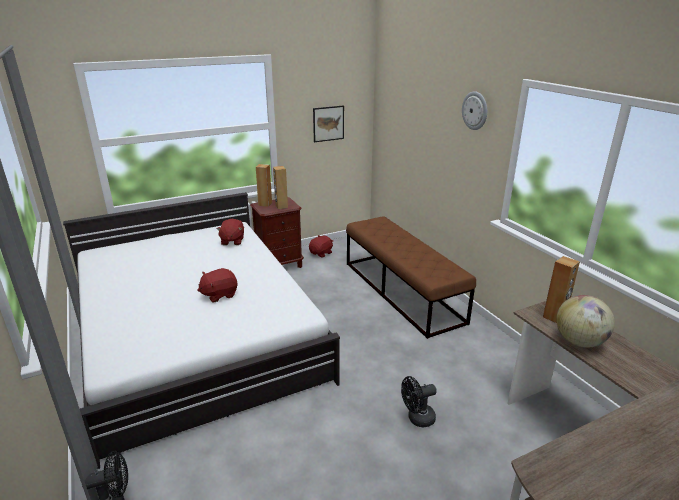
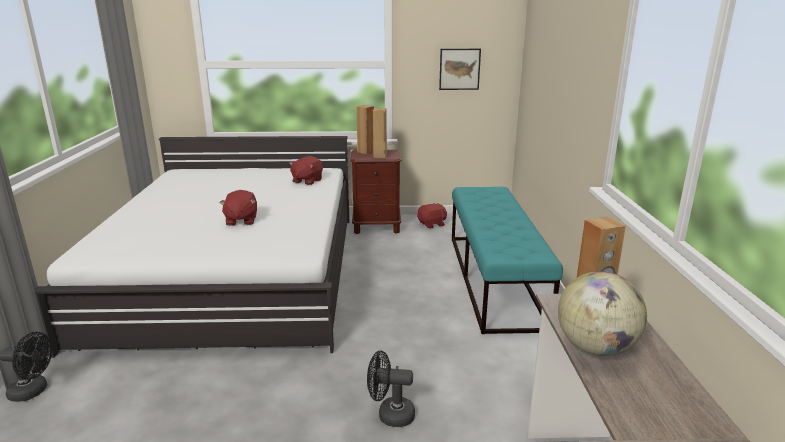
camera: 25 degrees right, 5 degrees down
red plush toy [197,268,238,303] -> red plush toy turned 90 degrees counterclockwise [219,190,257,226]
brown bench [346,216,476,339] -> turquoise bench [452,187,563,334]
wall clock [462,91,487,130] -> none

